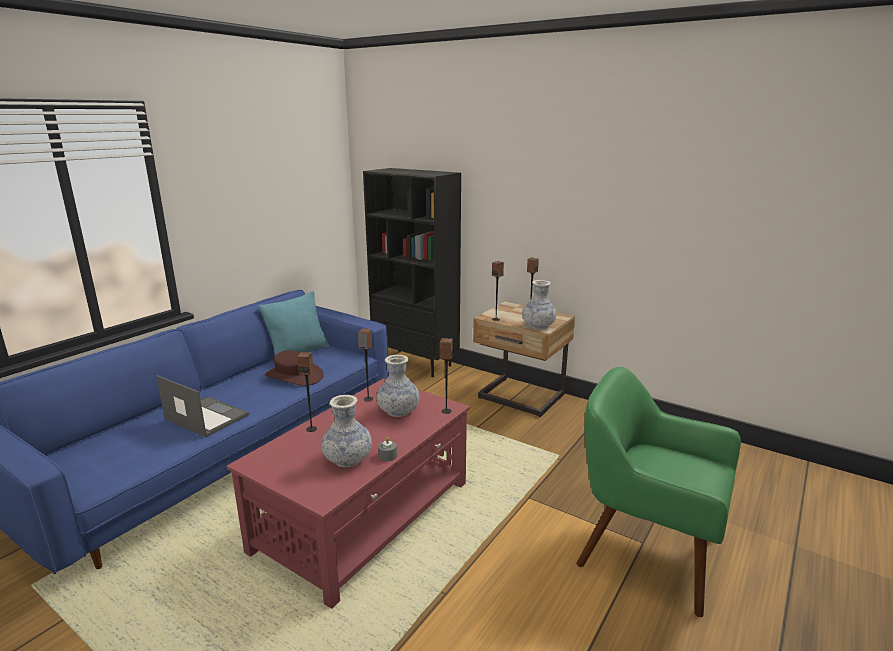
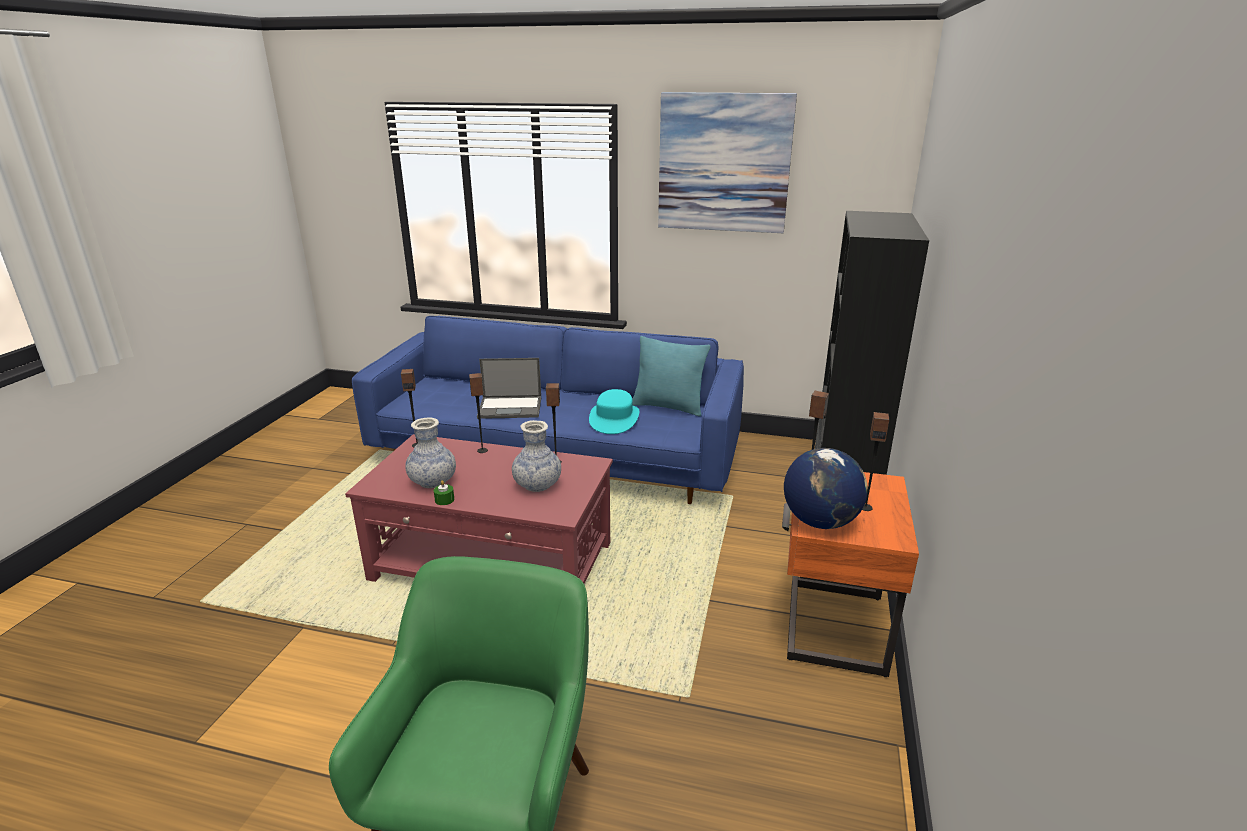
camera: 70 degrees right, 5 degrees up
laptop [156,375,249,438] -> laptop turned 75 degrees clockwise [477,358,541,419]
brown hat [265,350,324,386] -> turquoise hat [589,389,639,434]
grey candle [378,437,397,461] -> green candle [434,480,454,505]
speaker [440,338,453,414] -> speaker moved to [401,369,418,447]
beige nightstand [473,302,575,417] -> orange nightstand [782,472,919,677]
vase [522,280,556,329] -> globe [784,448,868,529]
none -> picture [658,92,797,233]

